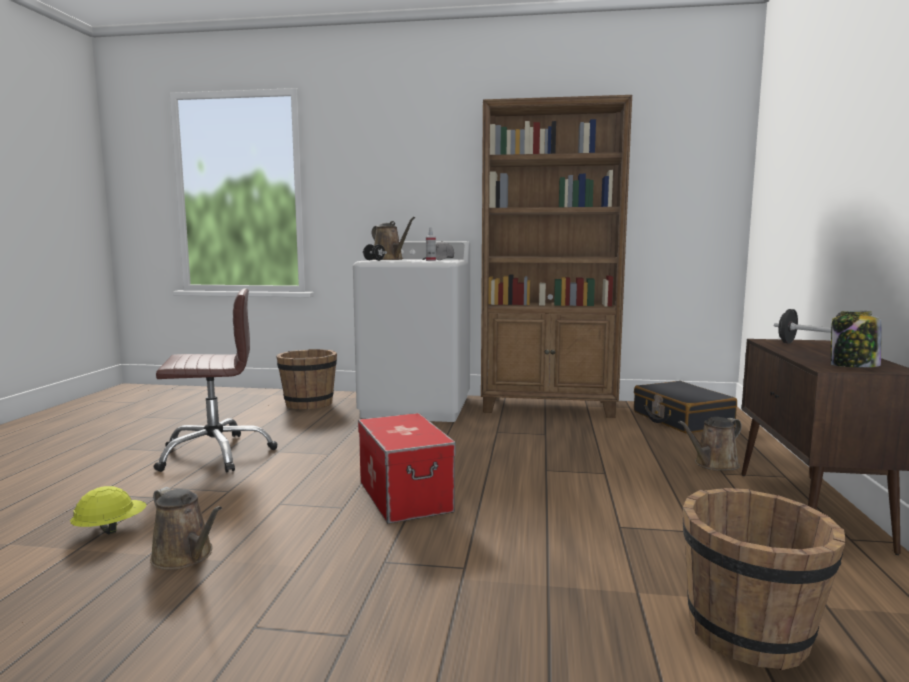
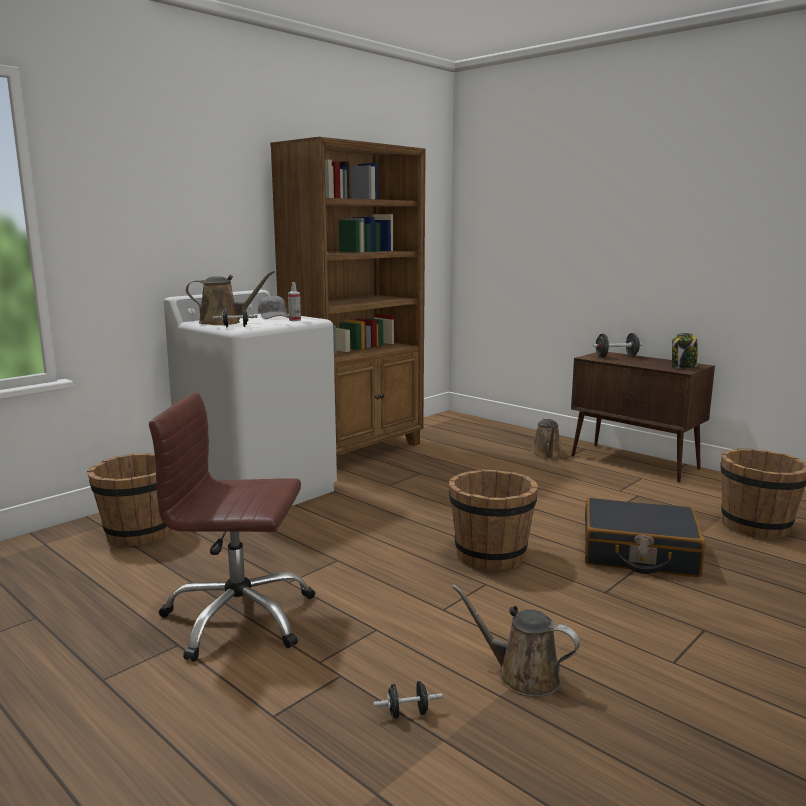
camera: 55 degrees left, 5 degrees up
yellow hard hat [70,486,146,534] -> black dumbbell [373,681,443,719]
brown watering can [150,487,222,570] -> brown watering can turned 135 degrees counterclockwise [452,584,580,697]
brown office chair [154,288,278,473] -> brown office chair turned 105 degrees counterclockwise [149,392,315,662]
storage box [358,413,456,524] -> brown bucket [449,470,538,570]
black suitcase [634,381,737,433] -> black suitcase moved to [585,498,705,577]

